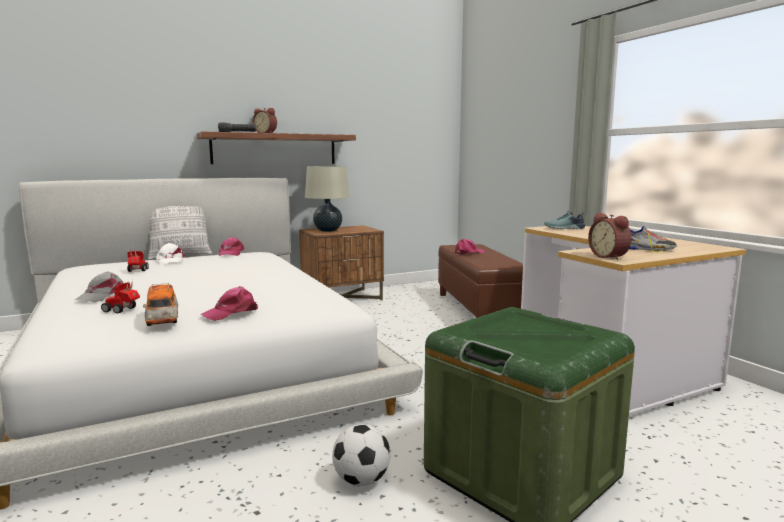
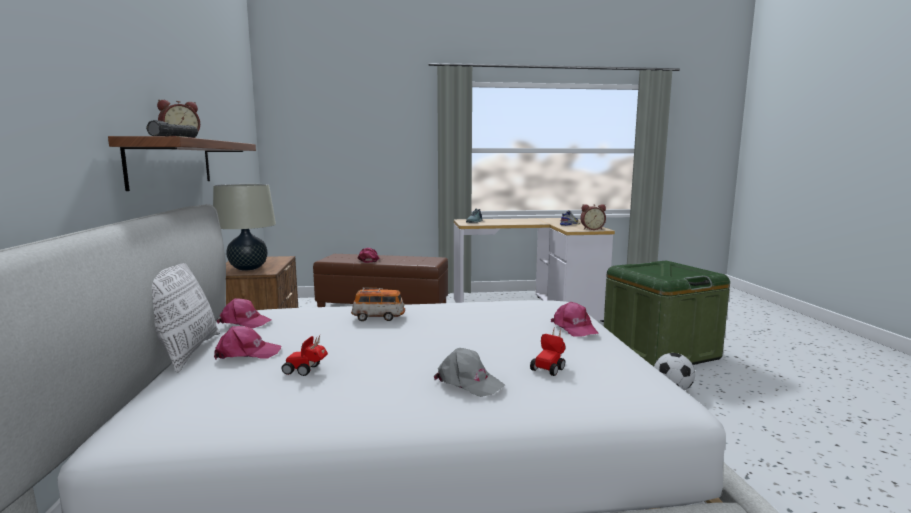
camera: 70 degrees left, 0 degrees up
toy car [143,283,178,326] -> toy car moved to [351,288,405,321]
white cap [156,243,185,264] -> pink cap [214,326,281,360]

